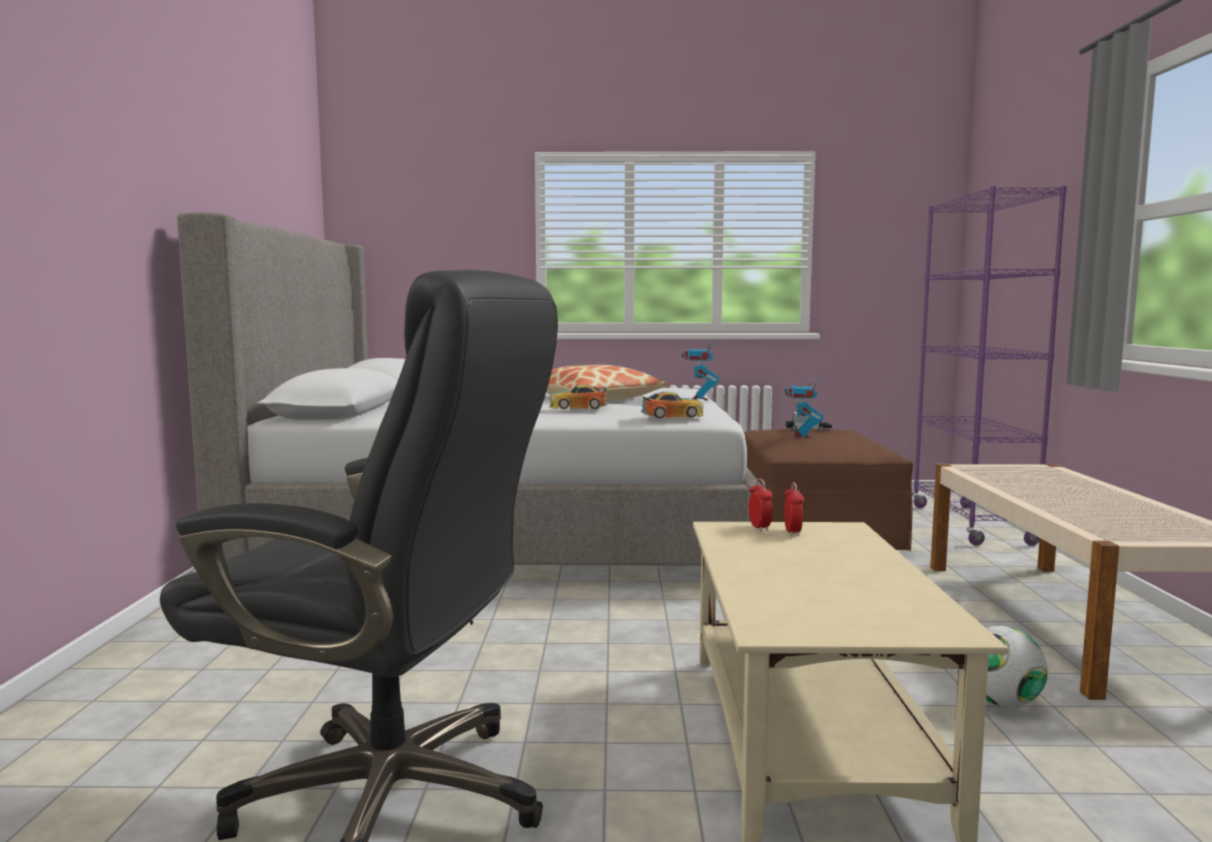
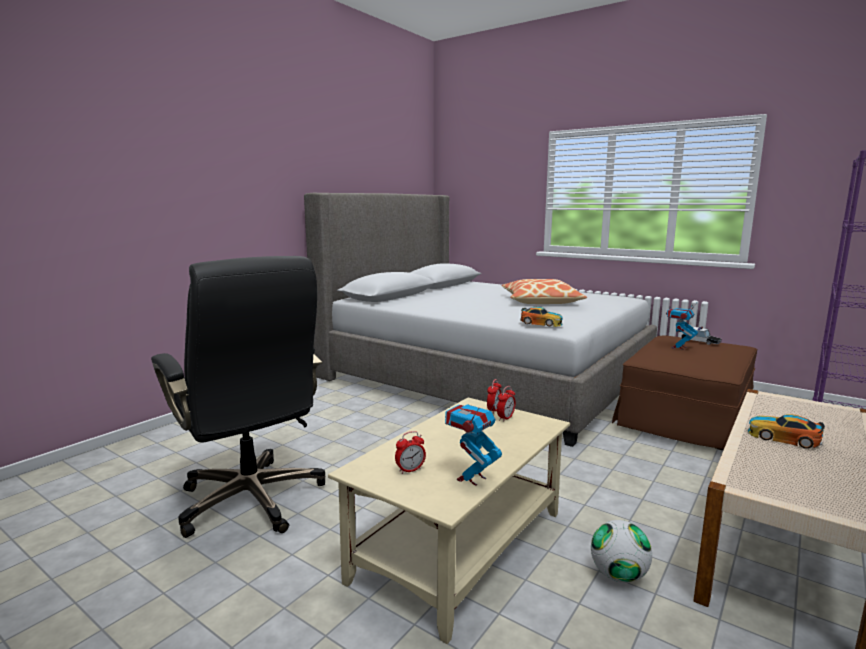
camera: 35 degrees right, 5 degrees up
toy car [549,385,607,409] -> toy car moved to [748,414,825,449]
toy robot [682,339,719,400] -> toy robot moved to [445,397,502,486]
none -> alarm clock [395,431,426,474]

